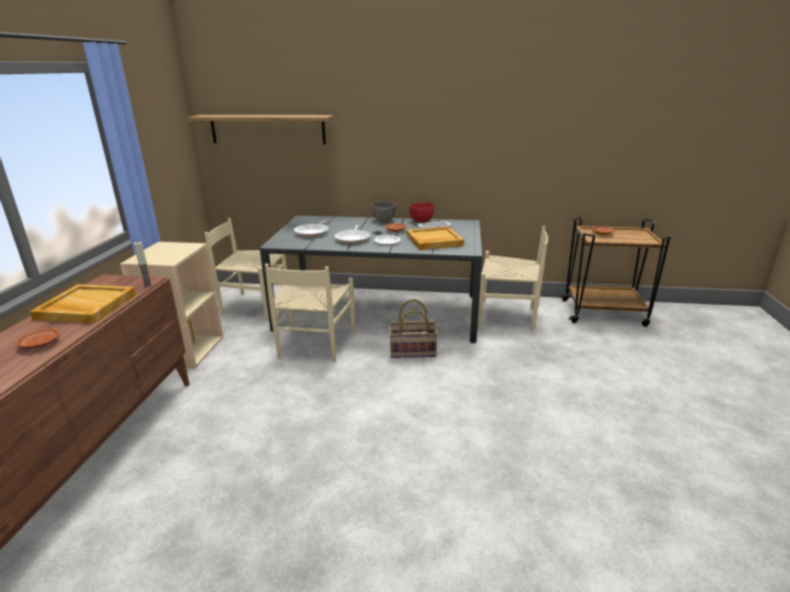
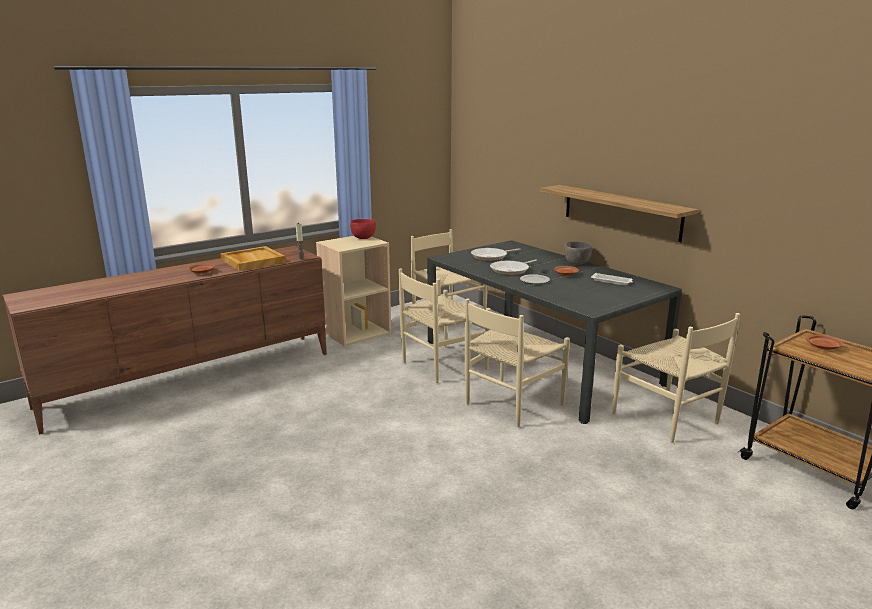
camera: 45 degrees right, 5 degrees down
shelf [187,115,334,144] -> shelf moved to [539,185,698,242]
basket [389,299,438,358] -> beige chair [465,299,570,427]
beige tray [407,227,464,250] -> none
red bowl [410,202,434,222] -> red bowl moved to [350,219,376,239]

